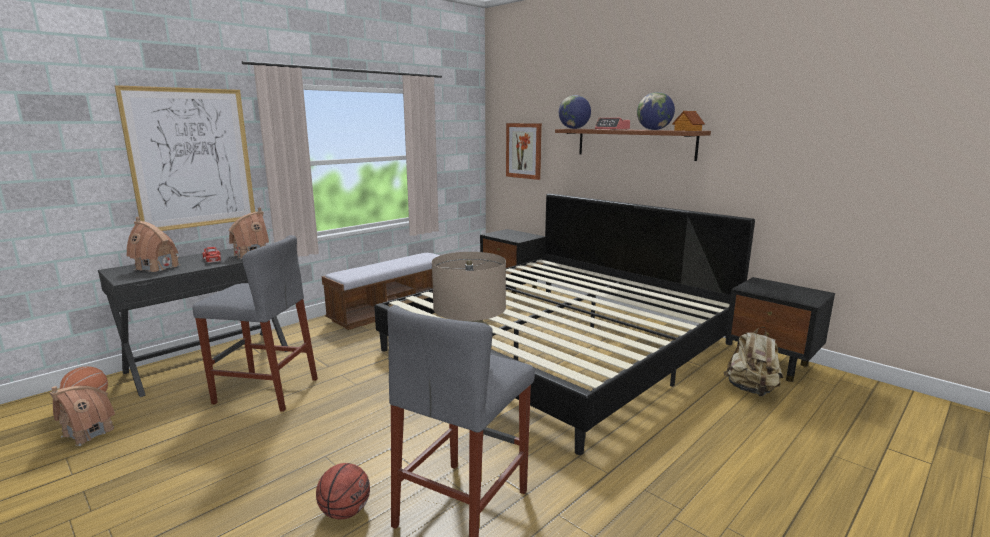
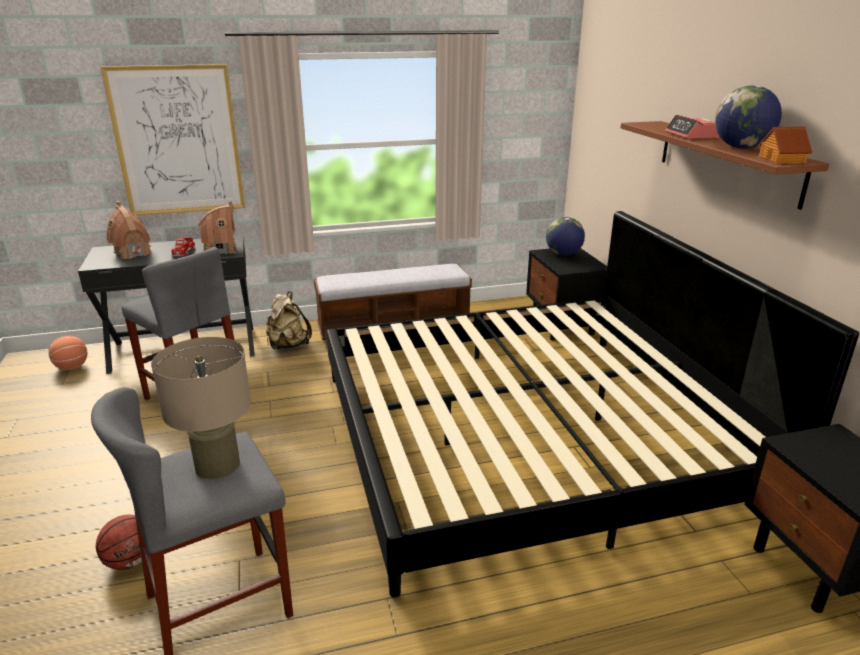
camera: 30 degrees right, 10 degrees up
toy house [50,386,115,446] -> none
picture [506,123,542,180] -> none
globe [559,95,591,129] -> globe moved to [546,217,585,256]
beige backpack [724,327,783,396] -> beige backpack moved to [266,292,312,350]

